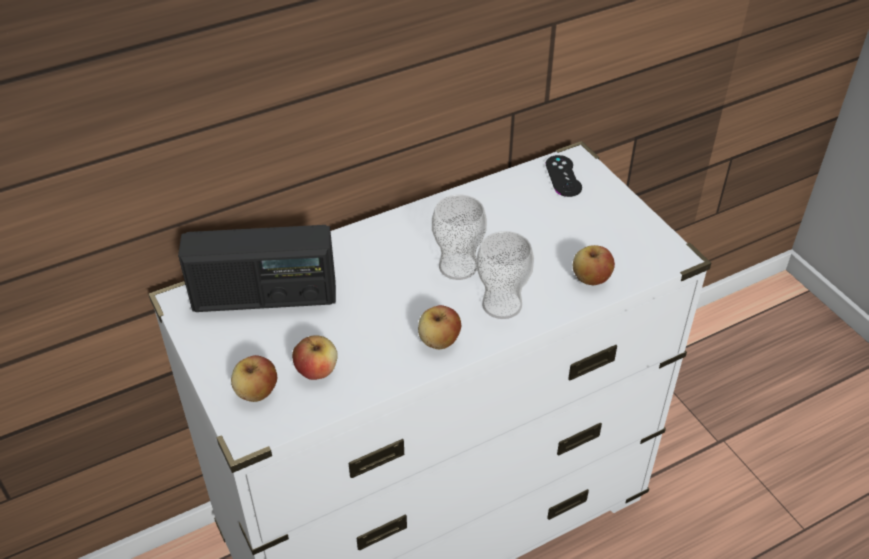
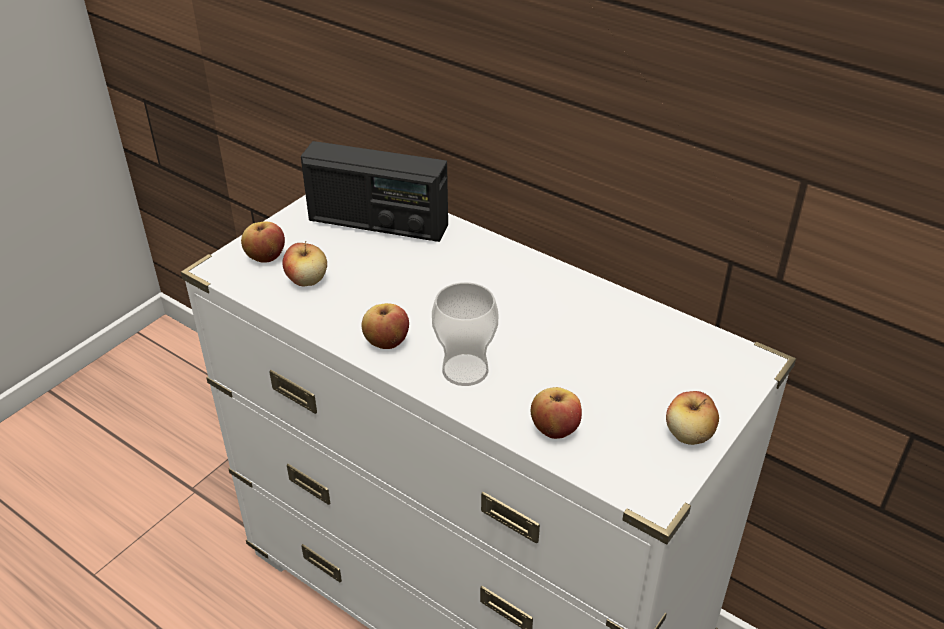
camera: 65 degrees right, 5 degrees down
radio [178,225,336,312] -> radio turned 45 degrees counterclockwise [301,141,448,242]
cup [432,195,487,280] -> none
black game controller [546,155,582,197] -> none
none -> apple [666,391,719,445]

